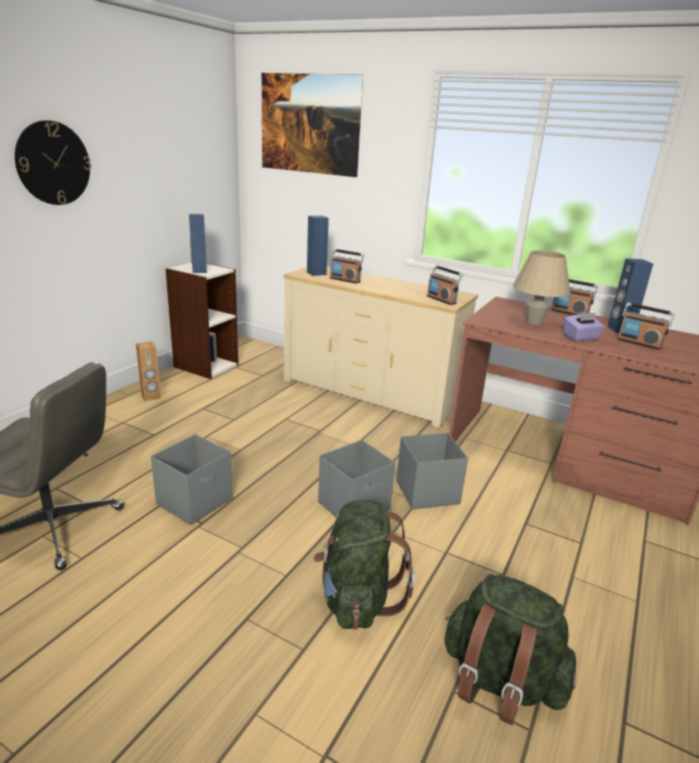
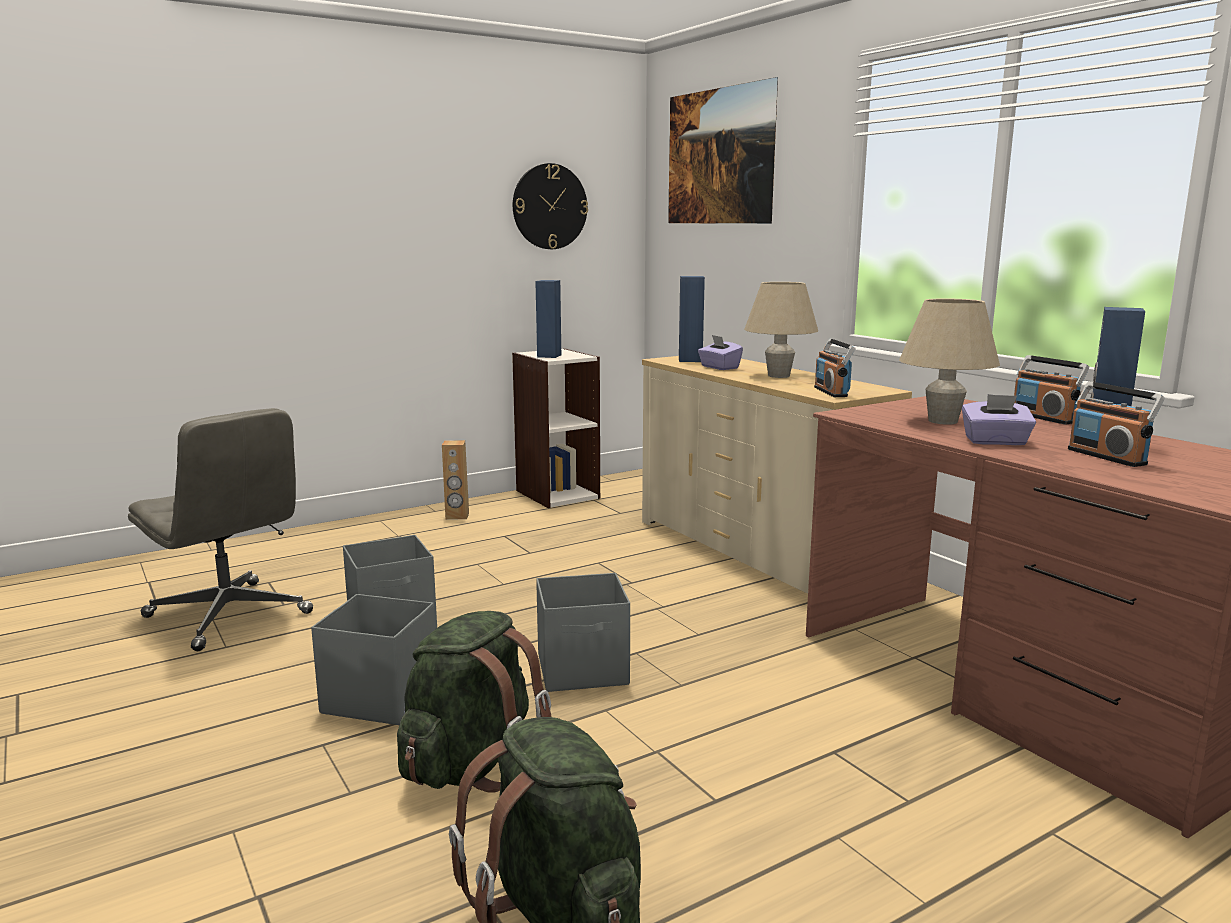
camera: 30 degrees right, 10 degrees down
wall clock [15,120,91,205] -> wall clock moved to [513,163,588,249]
radio [330,249,364,284] -> purple tissue box [698,335,743,370]
grey storage box [396,433,468,509] -> grey storage box moved to [311,594,435,725]
none -> beige table lamp [744,282,818,378]

